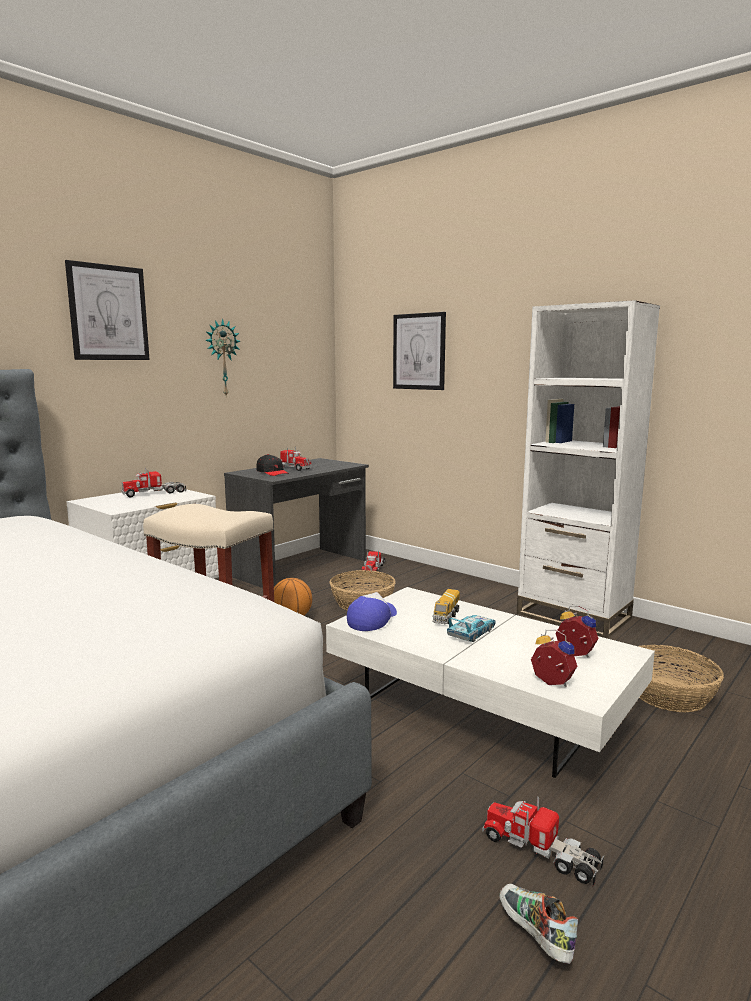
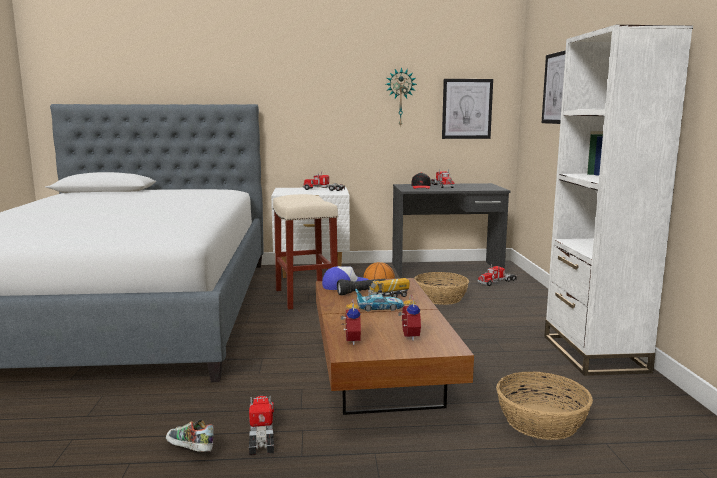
camera: 45 degrees right, 0 degrees up
picture [65,260,150,360] -> picture moved to [442,79,493,139]
white coffee table [326,587,655,778] -> brown coffee table [316,278,474,415]
shoe [499,884,578,964] -> shoe turned 75 degrees counterclockwise [166,419,214,452]
none -> black flashlight [337,279,386,296]

